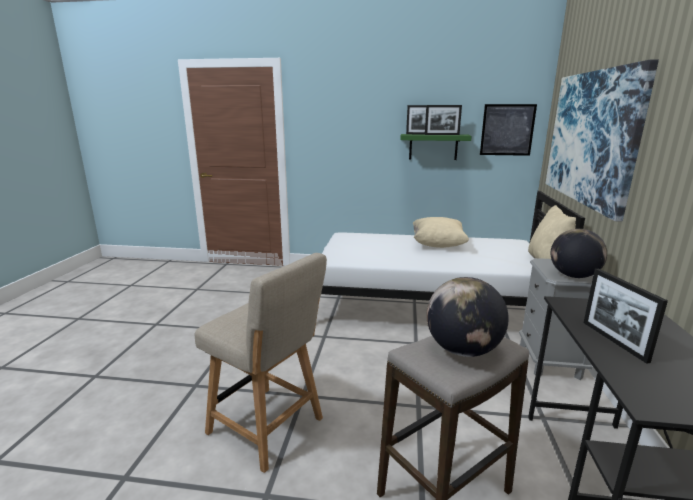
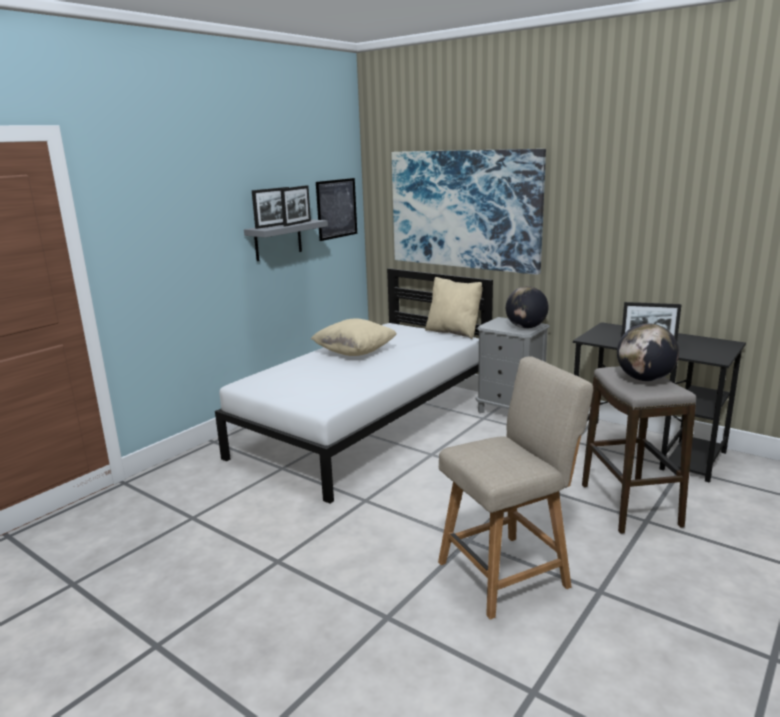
camera: 60 degrees left, 0 degrees up
green shelf [400,134,472,160] -> grey shelf [244,219,328,261]

